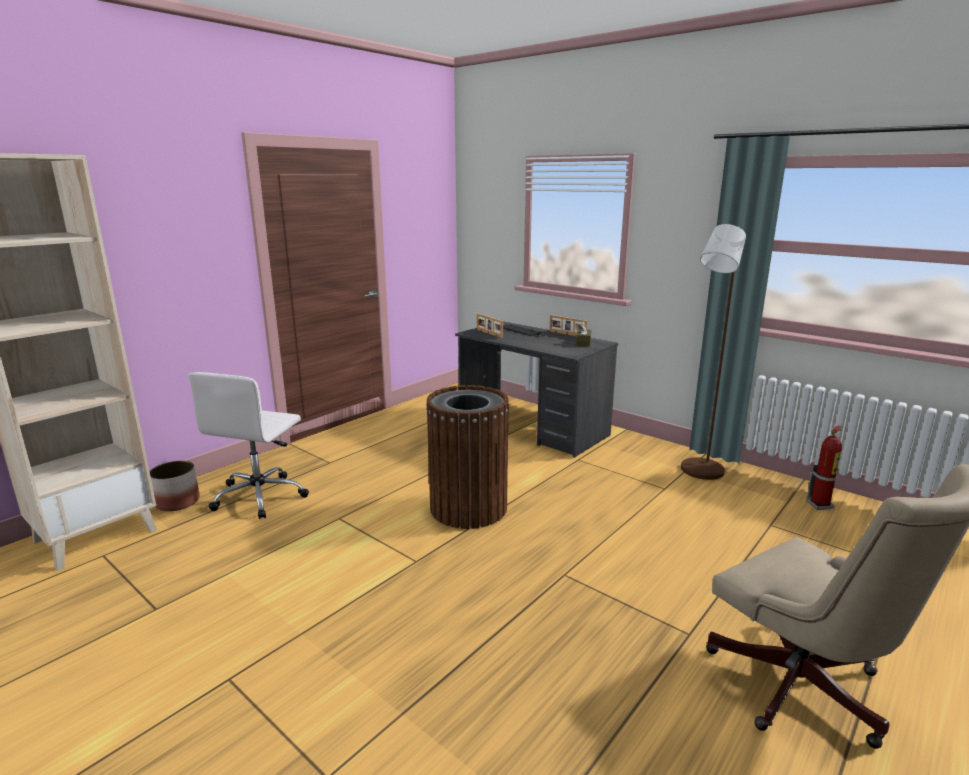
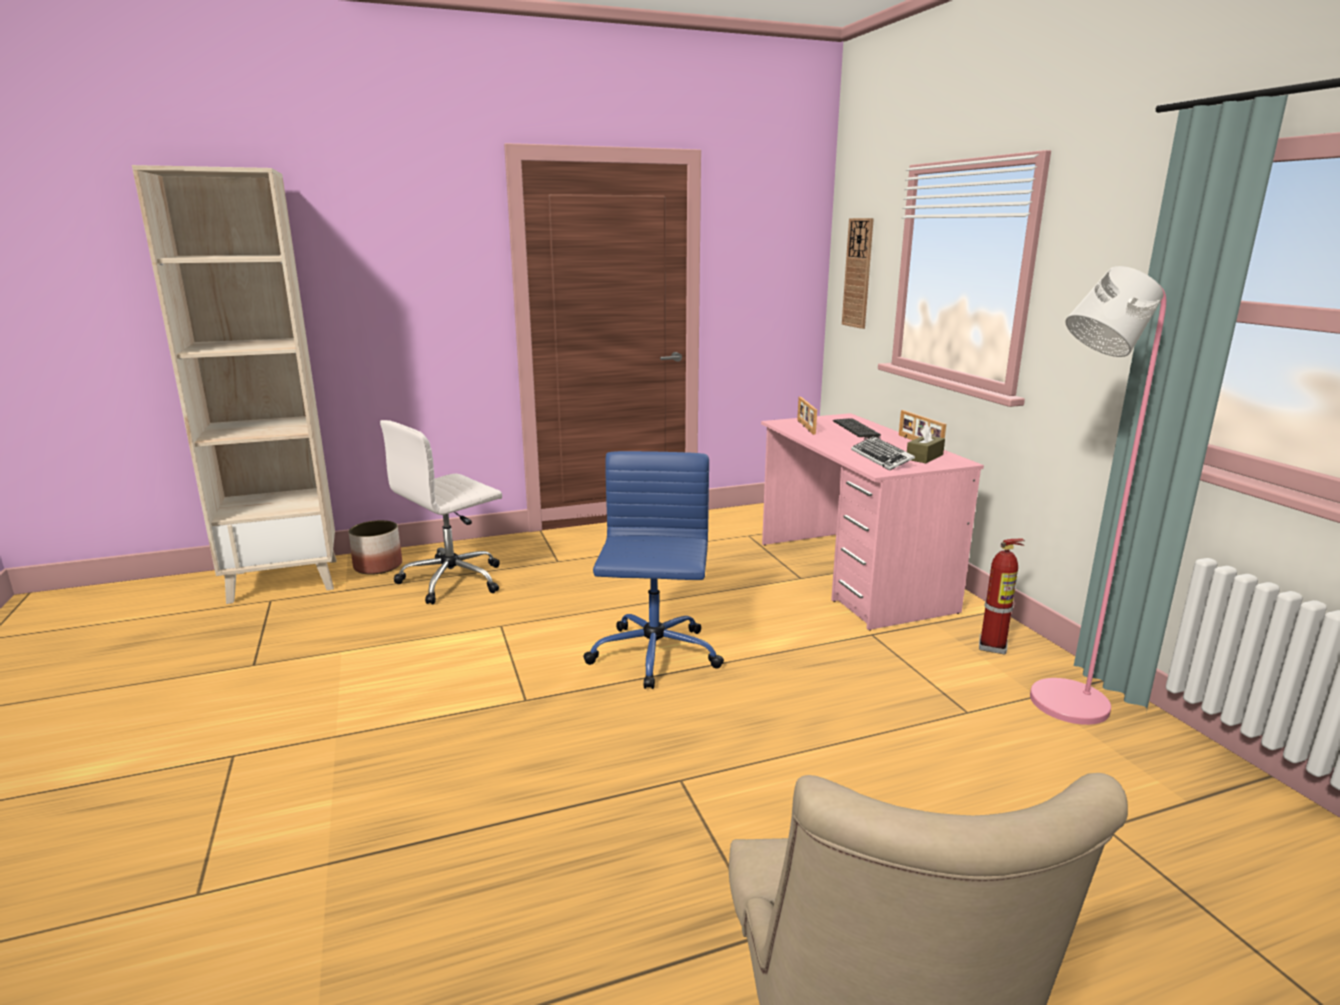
camera: 30 degrees right, 0 degrees up
brown trash can [426,385,509,529] -> blue office chair [583,451,724,689]
grey desk [455,322,618,458] -> pink desk [761,413,984,631]
brown floor lamp [681,224,746,480] -> pink floor lamp [1030,266,1166,725]
fire extinguisher [806,425,842,510] -> fire extinguisher moved to [979,538,1025,655]
none -> wall clock [842,218,874,329]
none -> keyboard [851,436,915,470]

